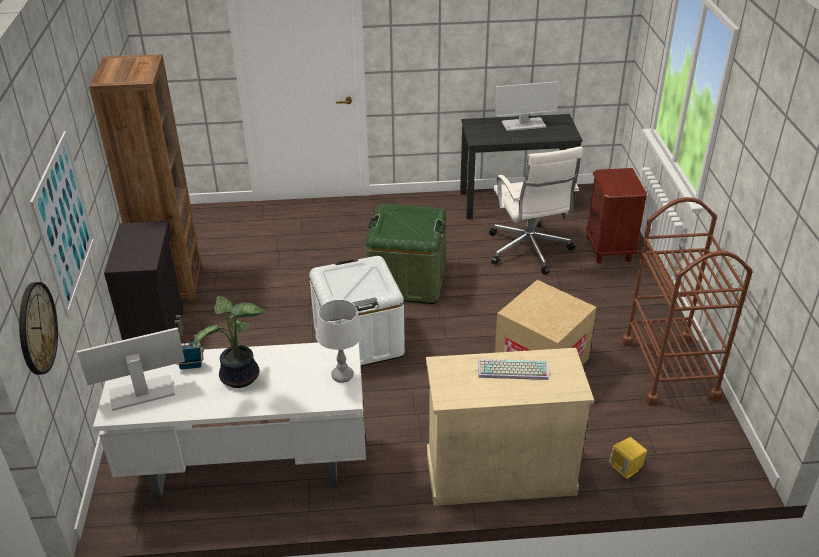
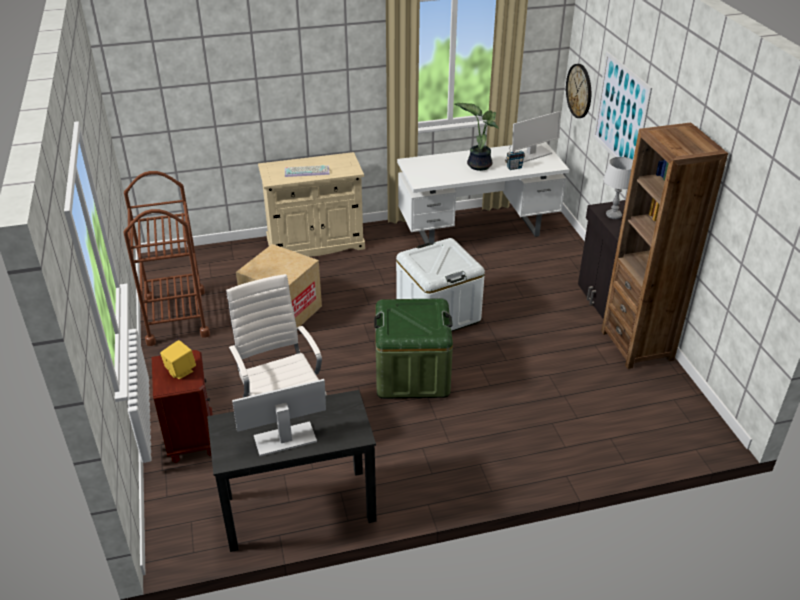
camera: 170 degrees right, 0 degrees up
grey table lamp [316,300,363,383] -> grey table lamp moved to [603,157,633,219]
yellow speaker [609,437,647,479] -> yellow speaker moved to [160,340,196,379]

